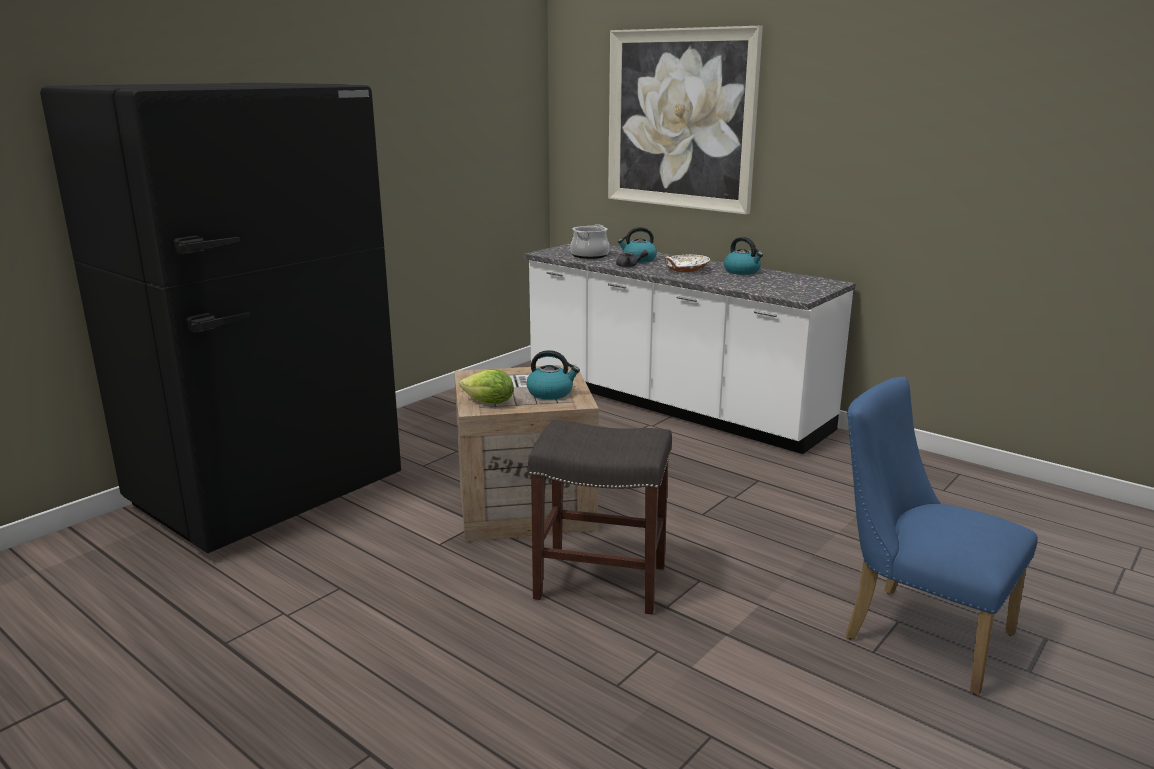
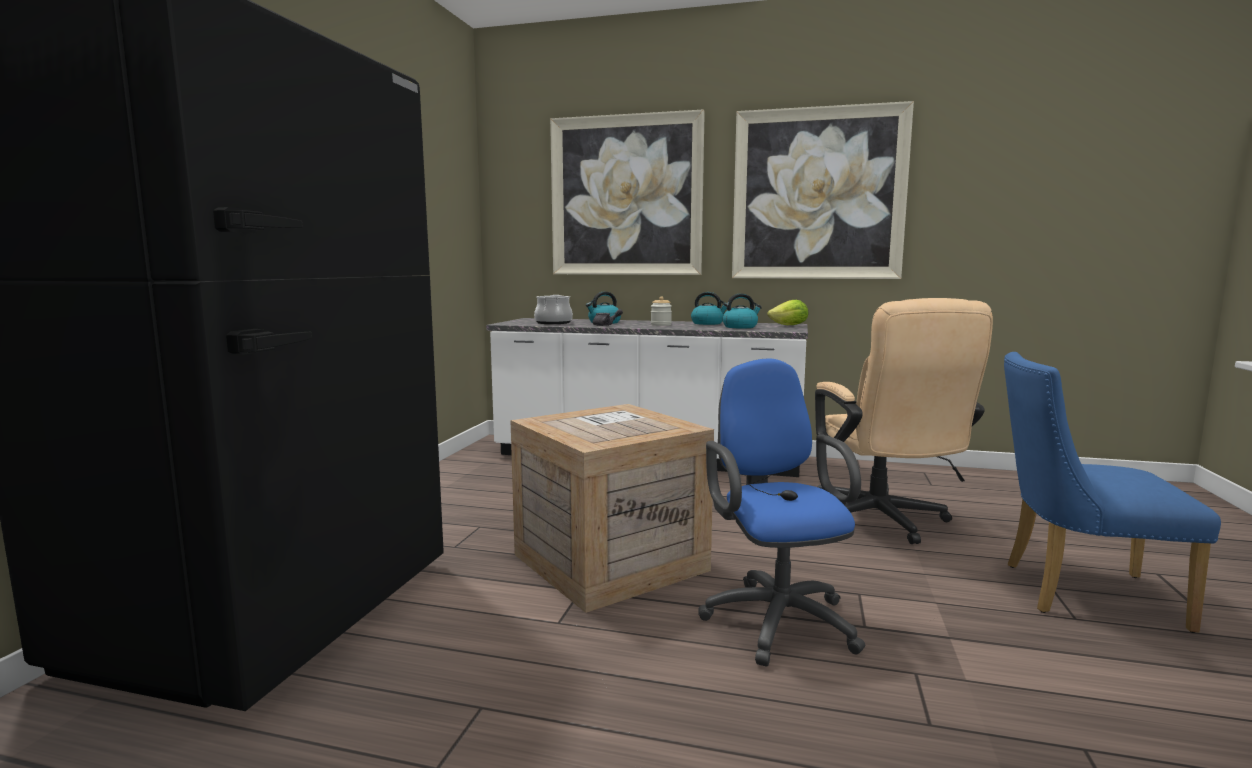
camera: 25 degrees left, 10 degrees down
lettuce [460,369,514,404] -> lettuce moved to [767,300,808,325]
kettle [526,350,580,400] -> kettle moved to [722,293,762,329]
grey stool [528,420,672,615] -> blue office chair [698,359,865,666]
white bowl [665,255,710,272] -> jar [651,296,672,326]
none -> picture [732,101,914,279]
none -> beige office chair [815,298,993,544]

